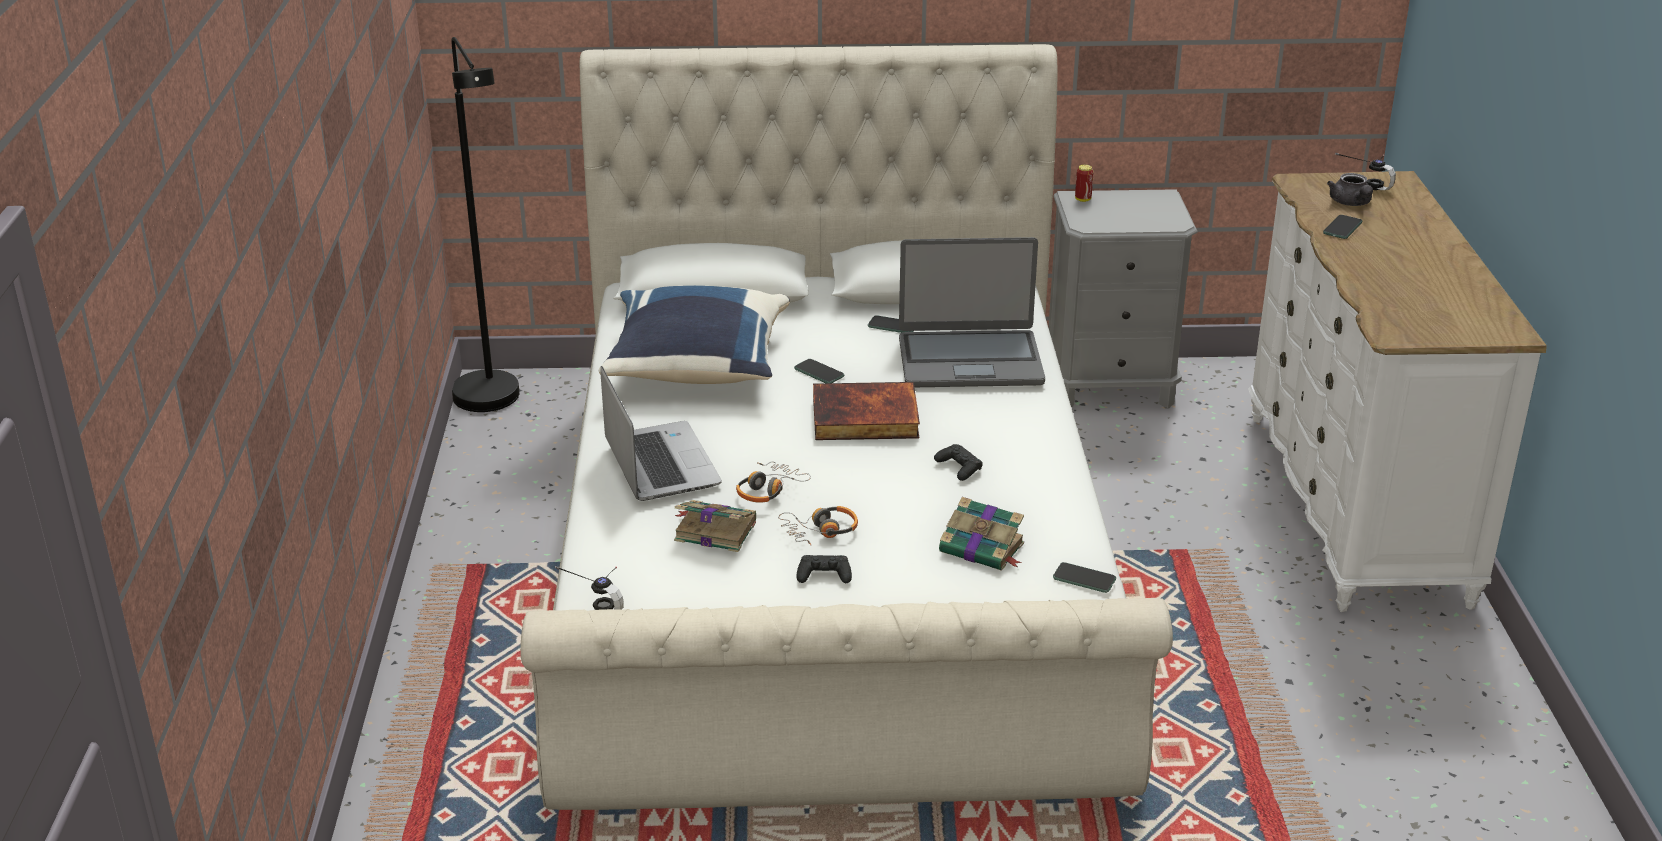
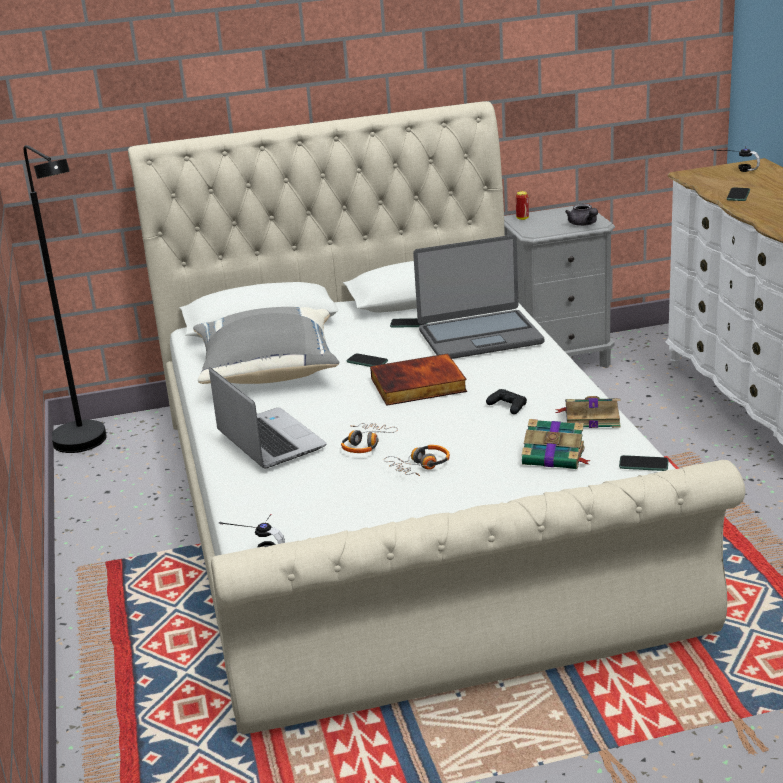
camera: 10 degrees left, 5 degrees down
blue pillow [599,285,790,384] -> grey pillow [193,307,340,384]
book [674,500,756,552] -> book moved to [555,396,621,428]
black game controller [796,555,852,583] -> none
grey teapot [1327,173,1373,206] -> grey teapot moved to [565,204,598,226]

